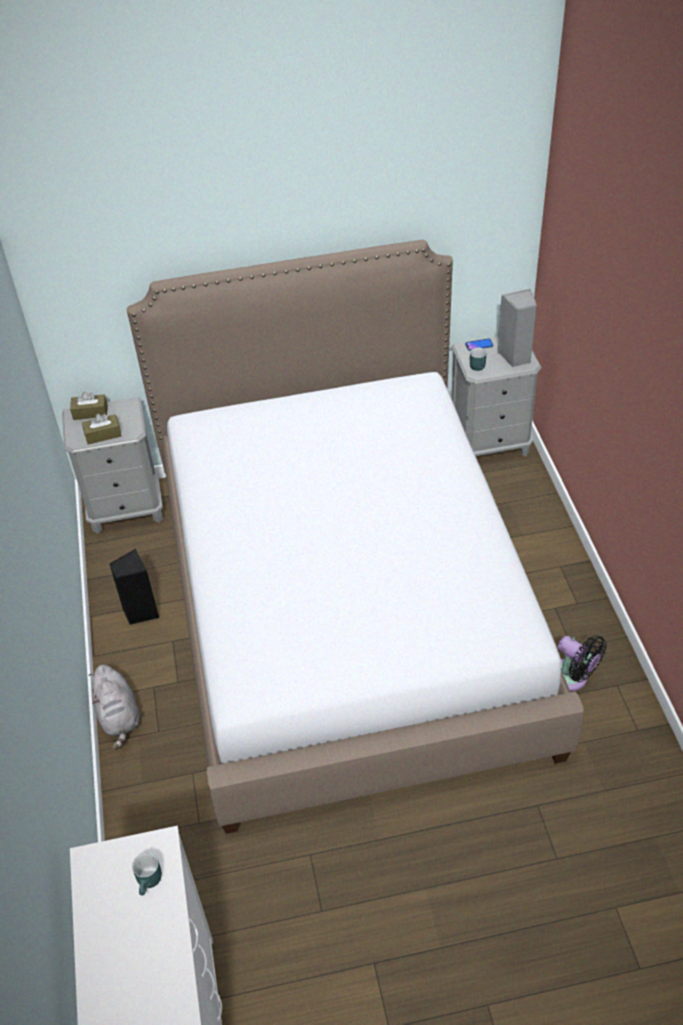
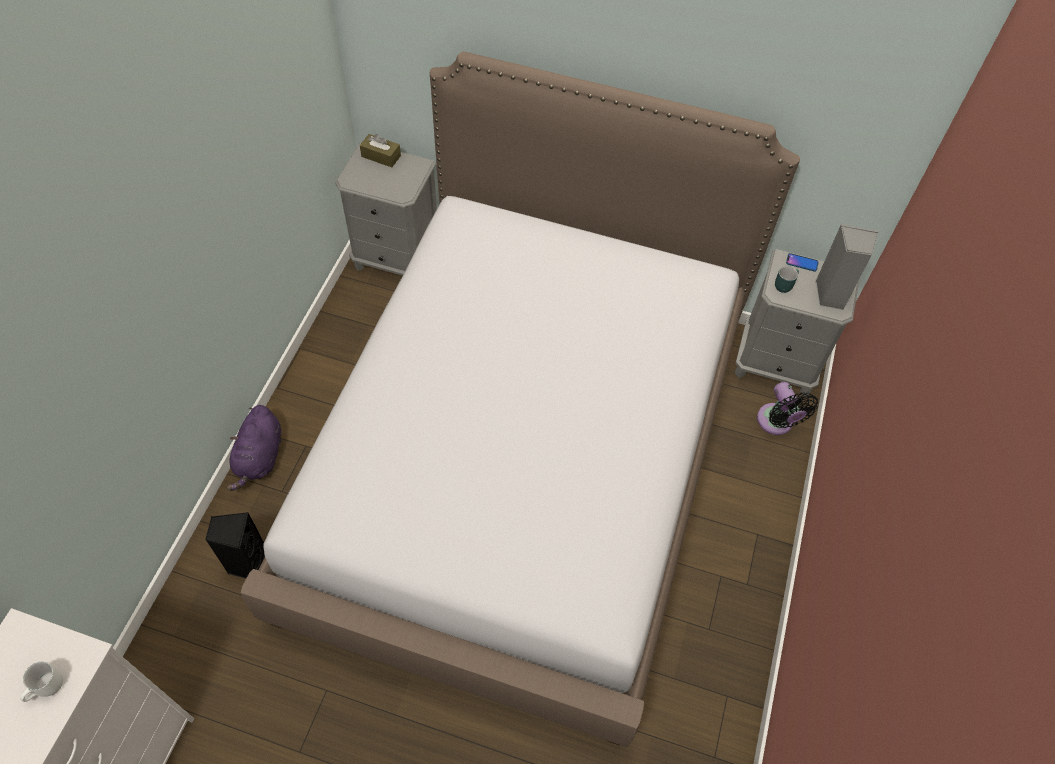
camera: 25 degrees right, 10 degrees up
brown tissue box [82,414,121,445] -> none
grey plush toy [89,665,140,750] -> purple plush toy [227,405,281,491]
black speaker [109,549,159,625] -> black speaker moved to [205,512,265,578]
turquoise mug [132,853,162,895] -> white mug [20,662,63,702]
black fan [558,636,607,691] -> black fan moved to [757,382,818,435]

